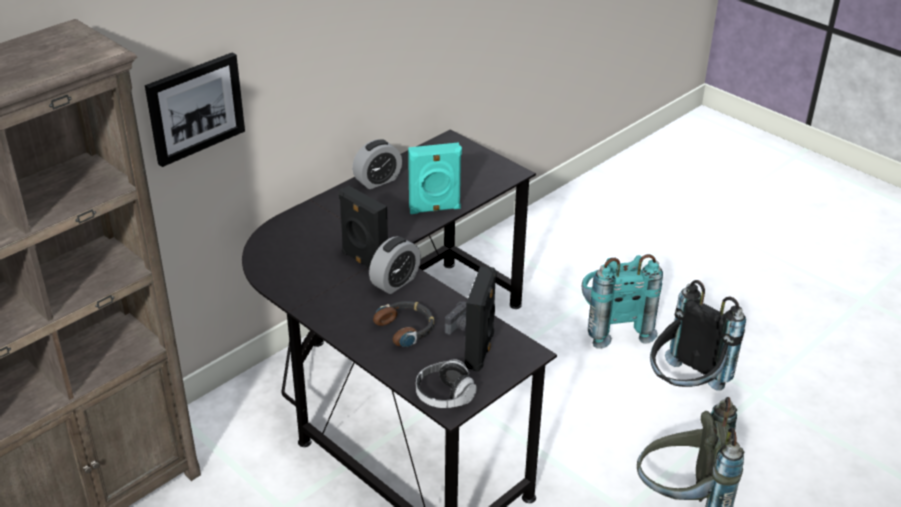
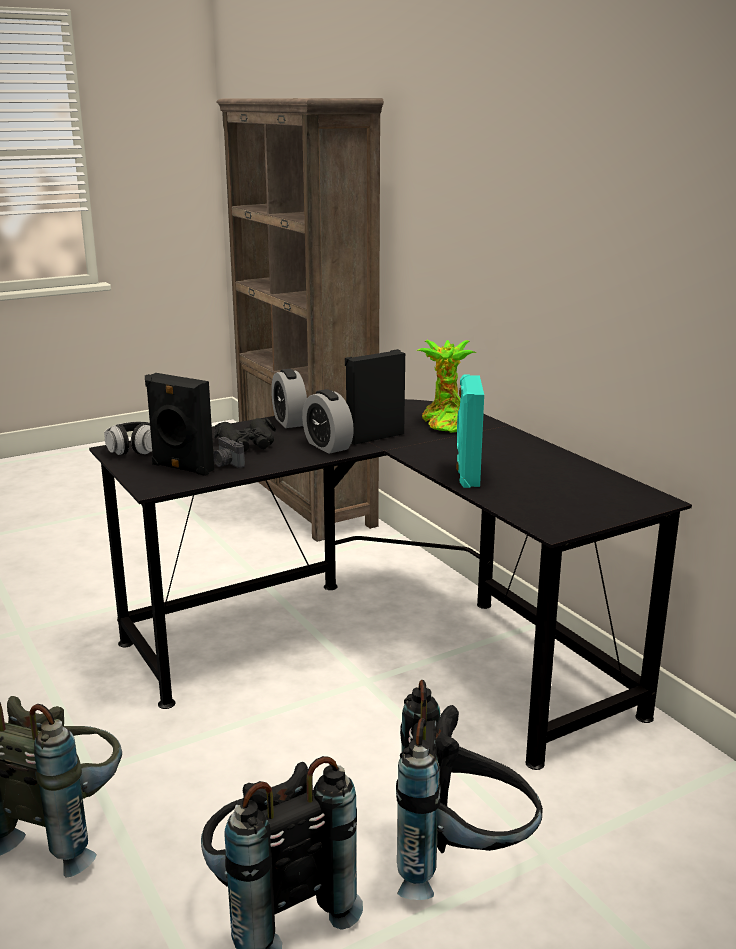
camera: 105 degrees right, 15 degrees down
picture [145,53,245,167] -> none
alarm clock [352,139,402,189] -> alarm clock moved to [271,369,307,428]
headphones [373,301,434,347] -> black binoculars [213,418,276,451]
turquoise backpack [582,254,663,349] -> black backpack [396,680,543,900]
none -> potted plant [416,340,477,433]

